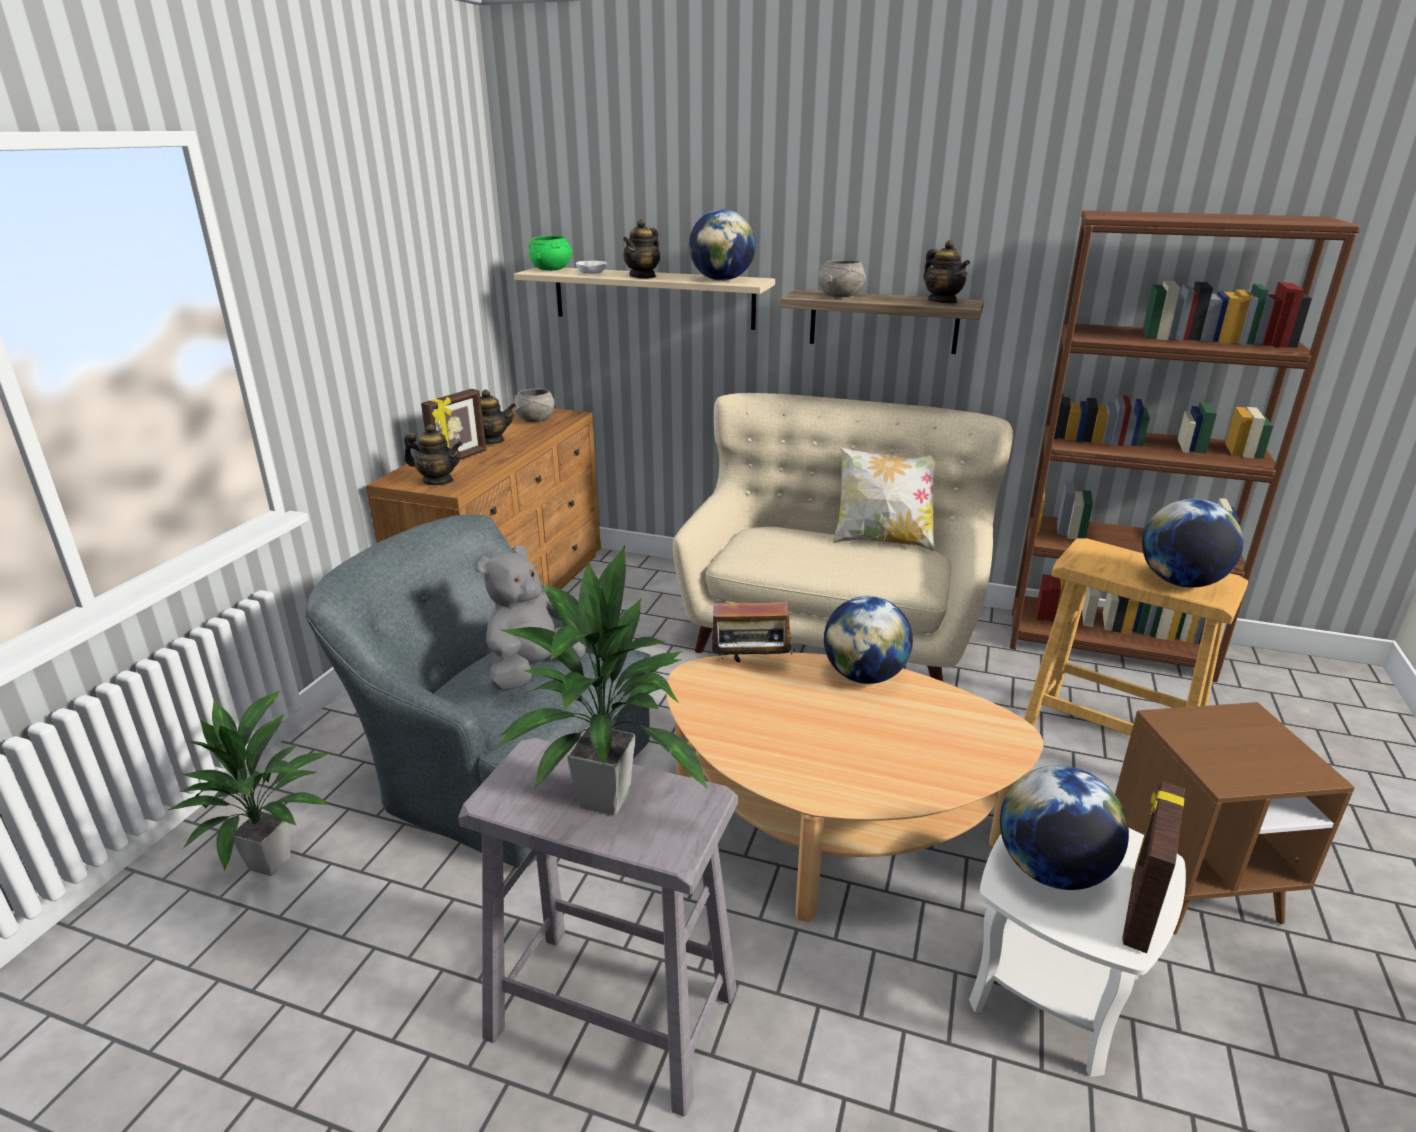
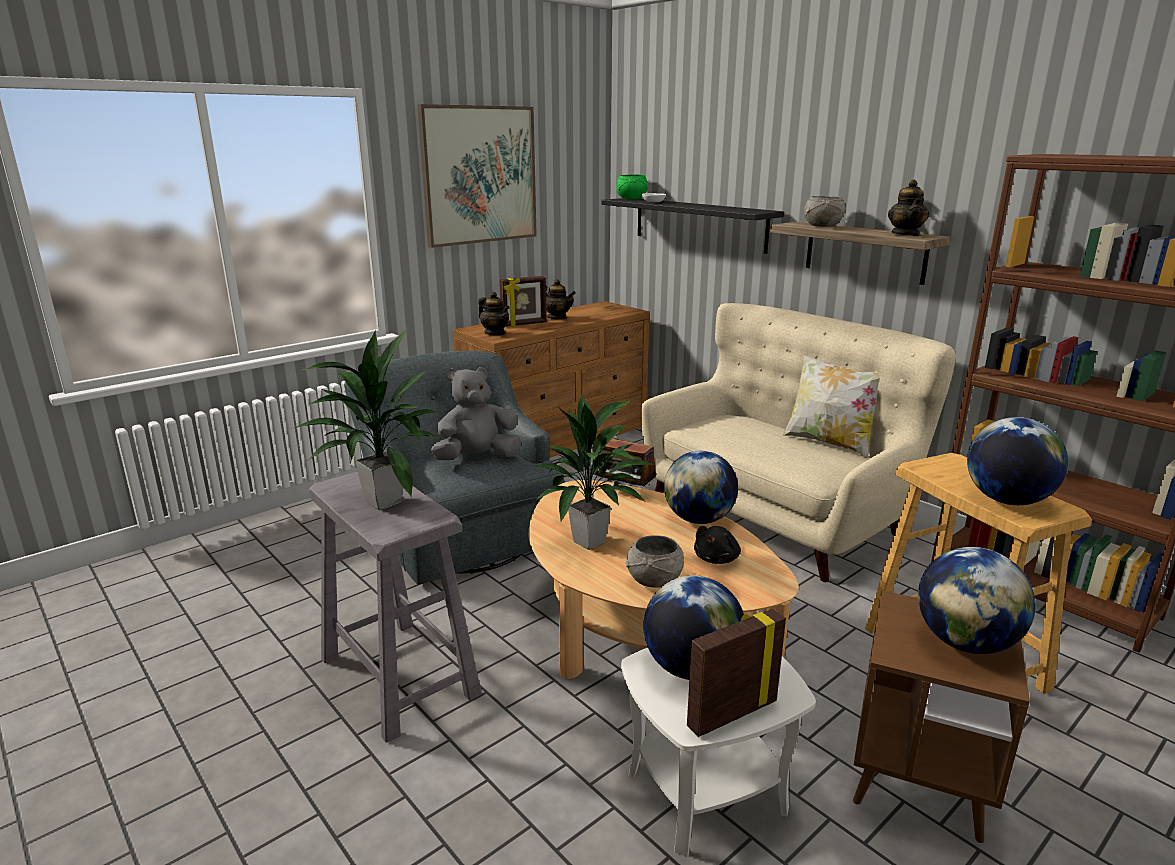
camera: 30 degrees right, 5 degrees down
potted plant [168,690,330,876] -> potted plant moved to [534,394,653,550]
beige shelf [514,267,775,330] -> black shelf [601,198,784,254]
grey bowl [514,388,555,422] -> grey bowl moved to [626,535,684,588]
teapot [623,220,660,279] -> none
globe [689,209,756,281] -> globe moved to [918,547,1035,654]
none -> picture [417,104,537,248]
none -> black plush toy [694,526,741,564]

